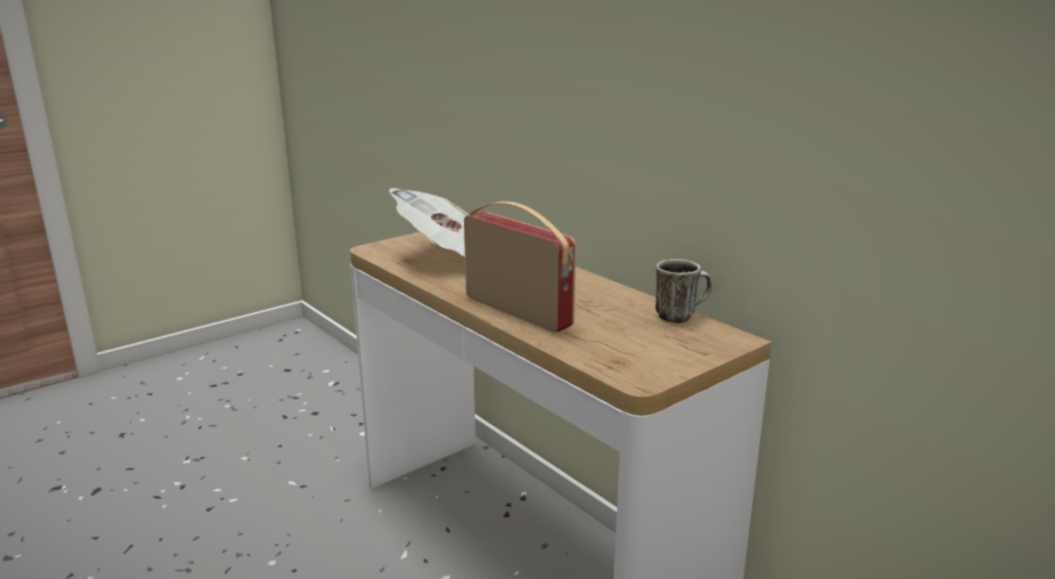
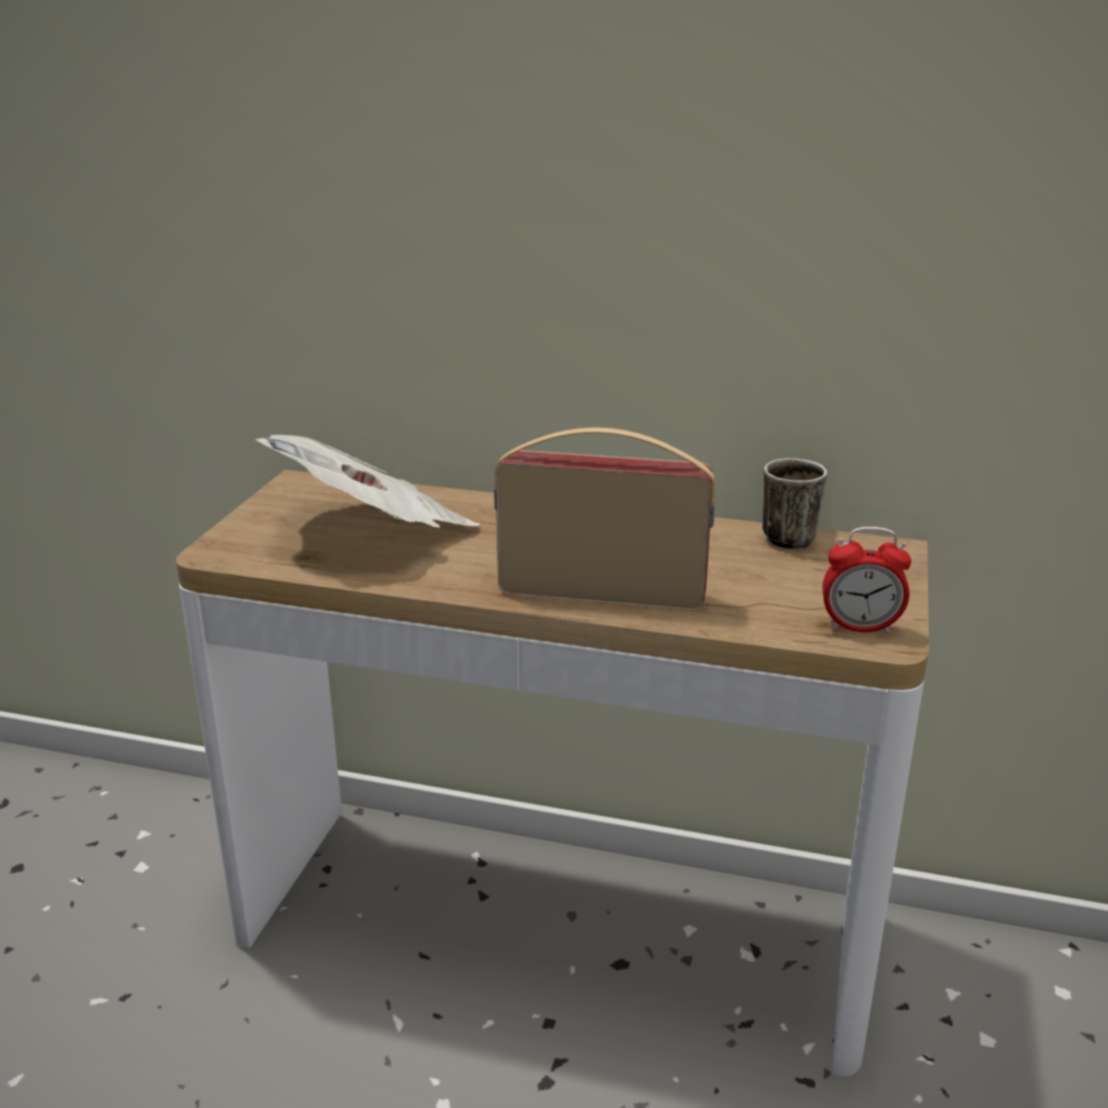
camera: 35 degrees left, 5 degrees up
none -> alarm clock [823,527,911,634]

